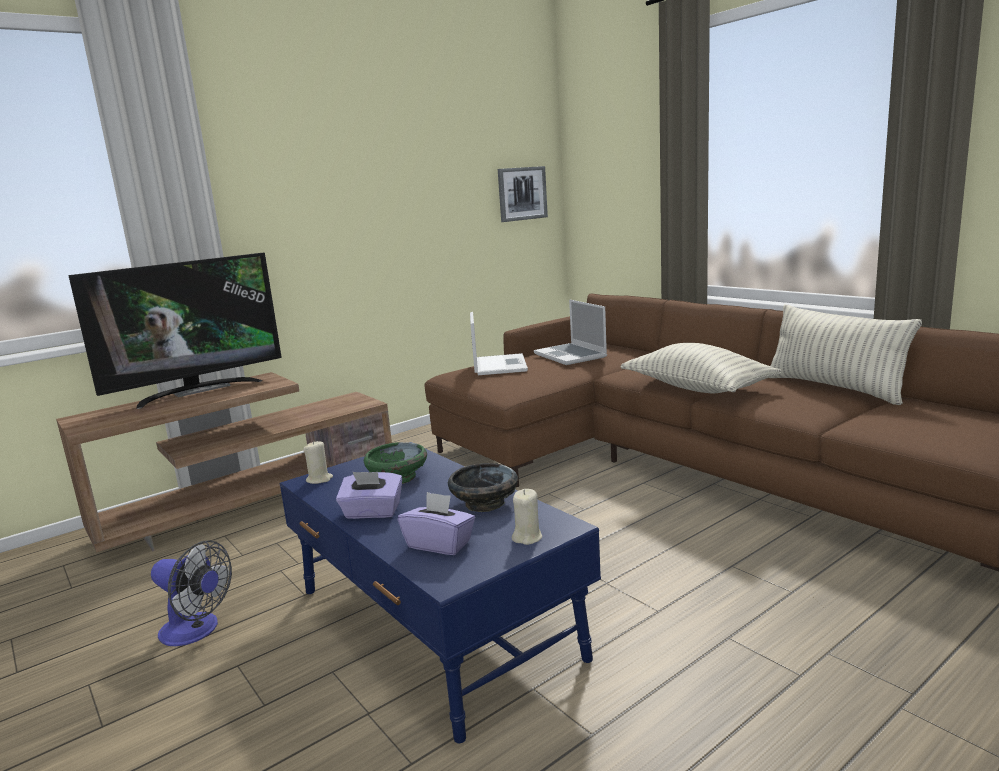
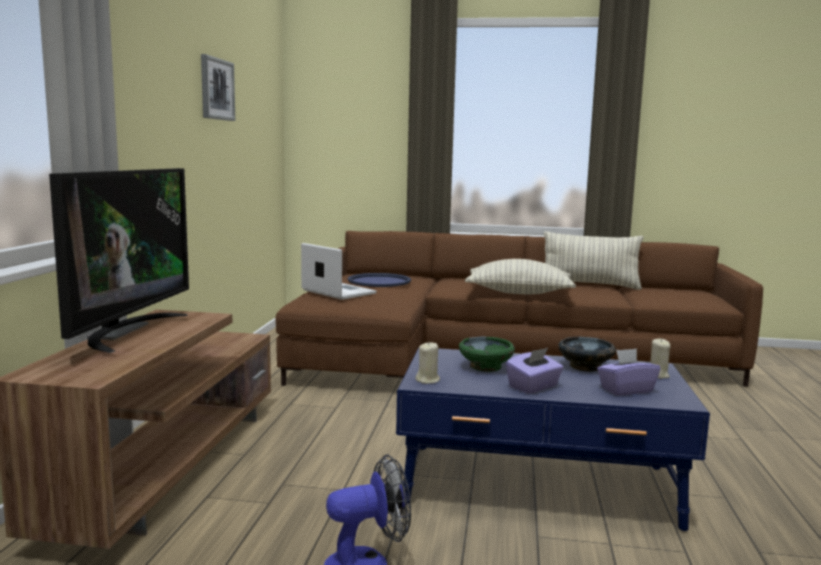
camera: 45 degrees left, 5 degrees down
picture [498,166,548,222] -> picture moved to [201,54,235,121]
laptop [534,299,607,365] -> blue tray [348,273,411,287]

